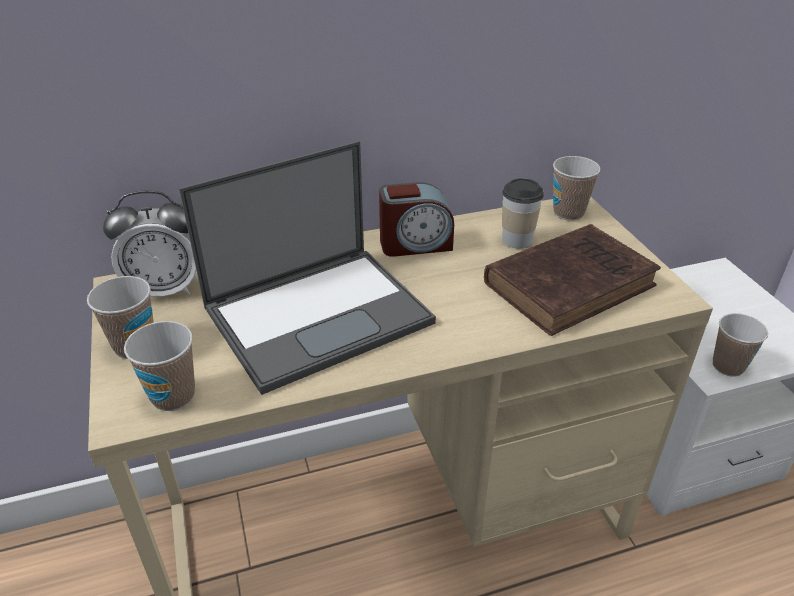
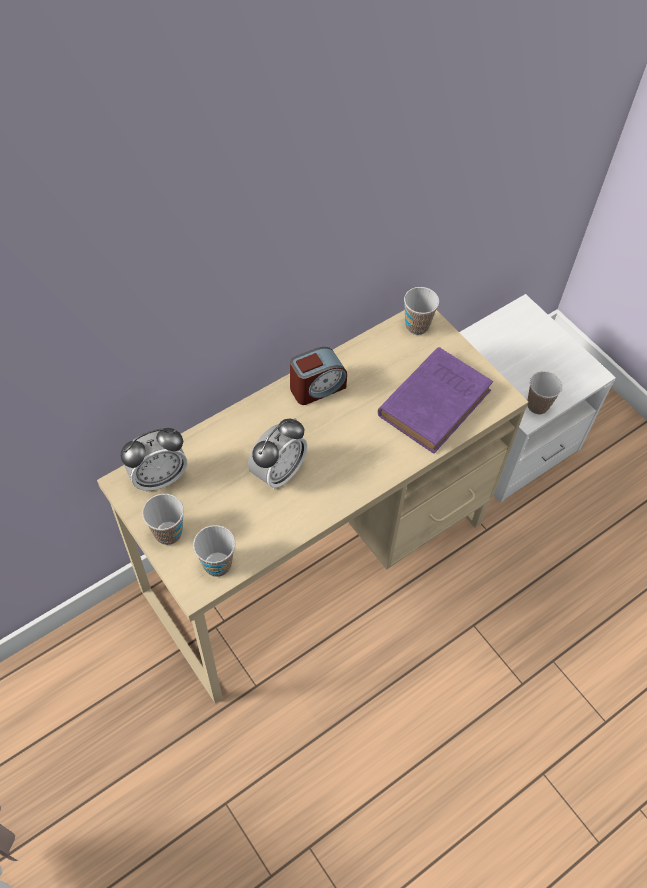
camera: 20 degrees left, 20 degrees up
laptop [179,141,436,395] -> alarm clock [248,418,307,490]
brown book [484,224,661,336] -> purple book [378,347,493,454]
cup [502,178,544,249] -> none

